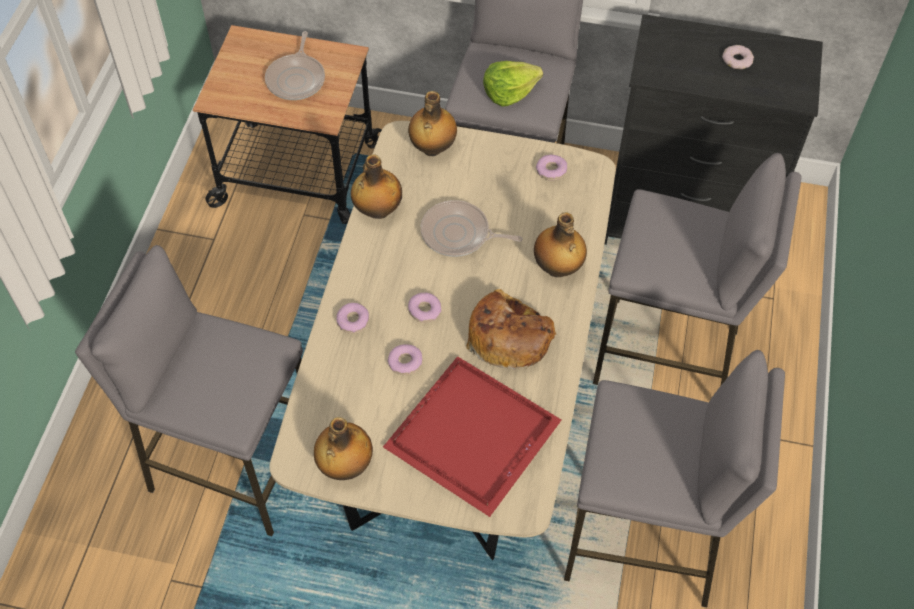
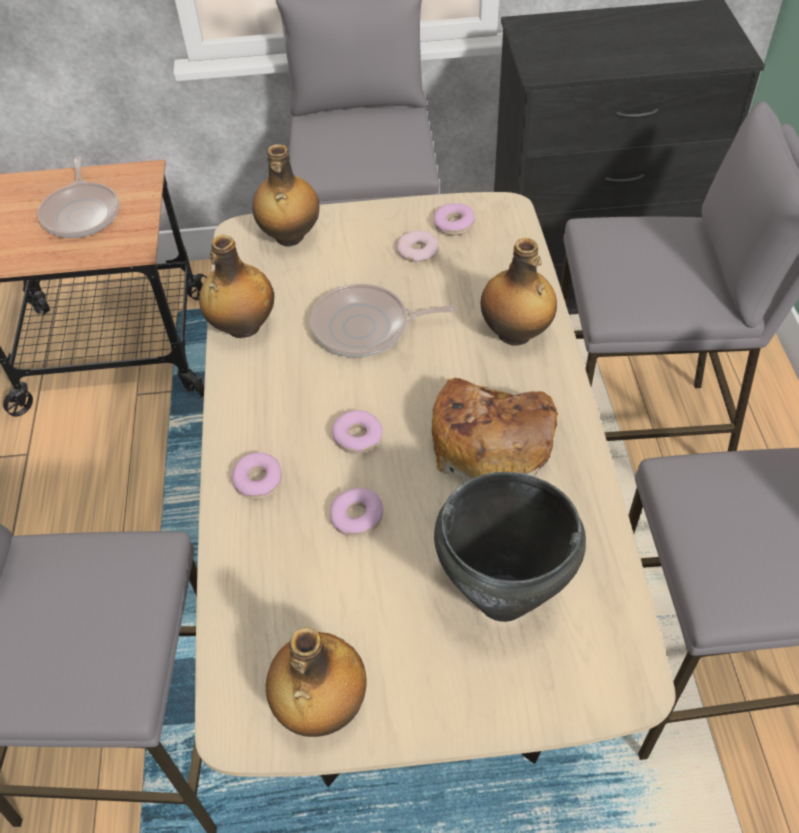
camera: 15 degrees left, 5 degrees down
red tray [383,356,561,517] -> black cooking pot [434,472,586,622]
lettuce [483,61,543,107] -> none
donut [722,45,754,69] -> donut moved to [397,230,439,262]

